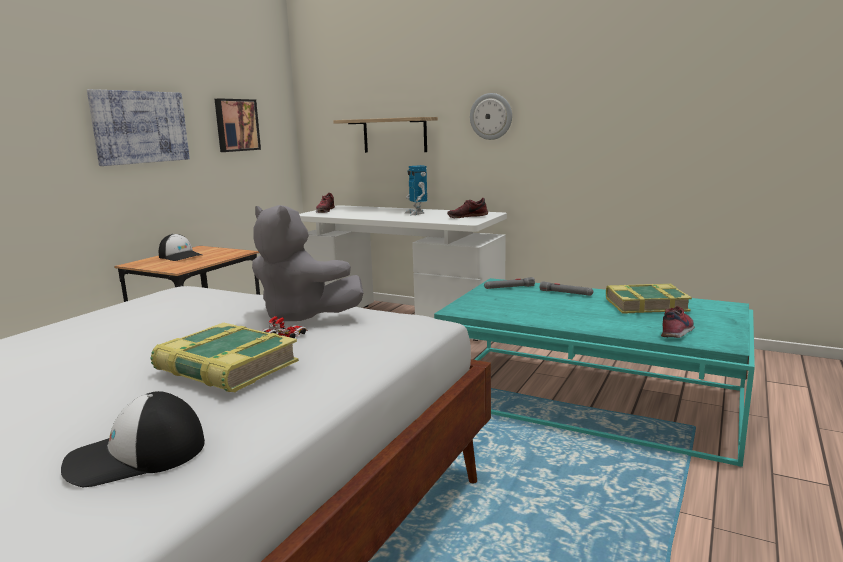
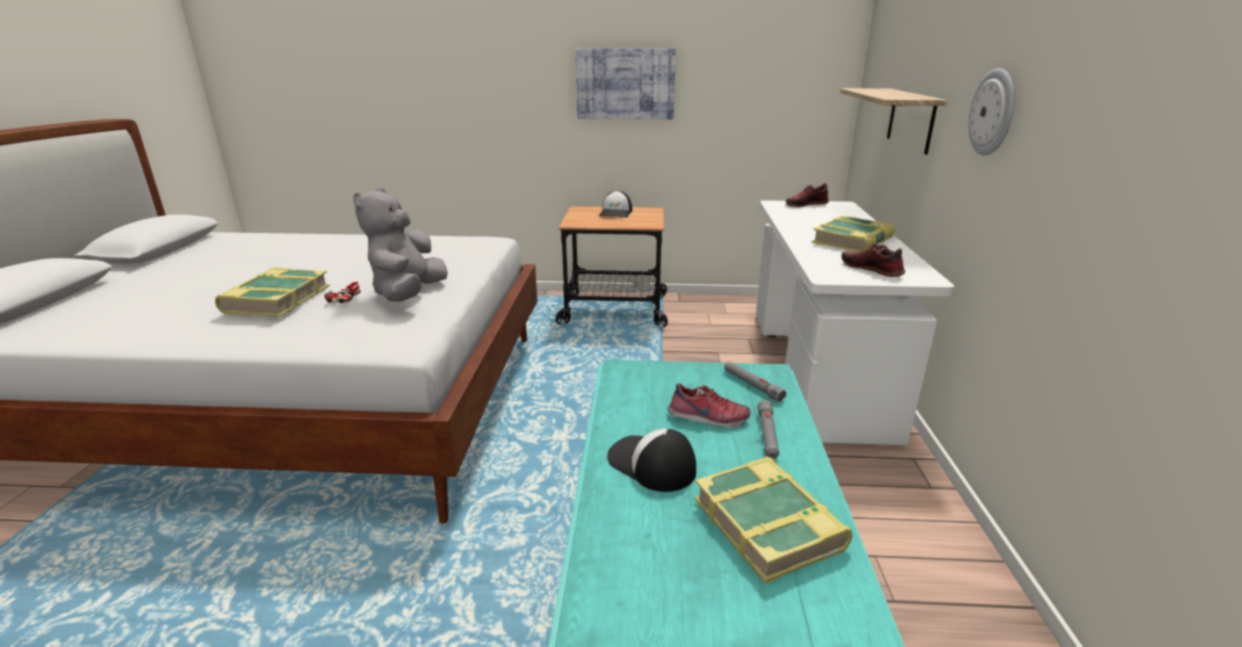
camera: 65 degrees right, 10 degrees up
cap [61,391,205,487] -> cap moved to [607,429,696,492]
picture [215,98,261,152] -> none
toy robot [405,165,427,215] -> book [812,215,895,252]
shoe [661,306,695,338] -> shoe moved to [668,383,751,428]

